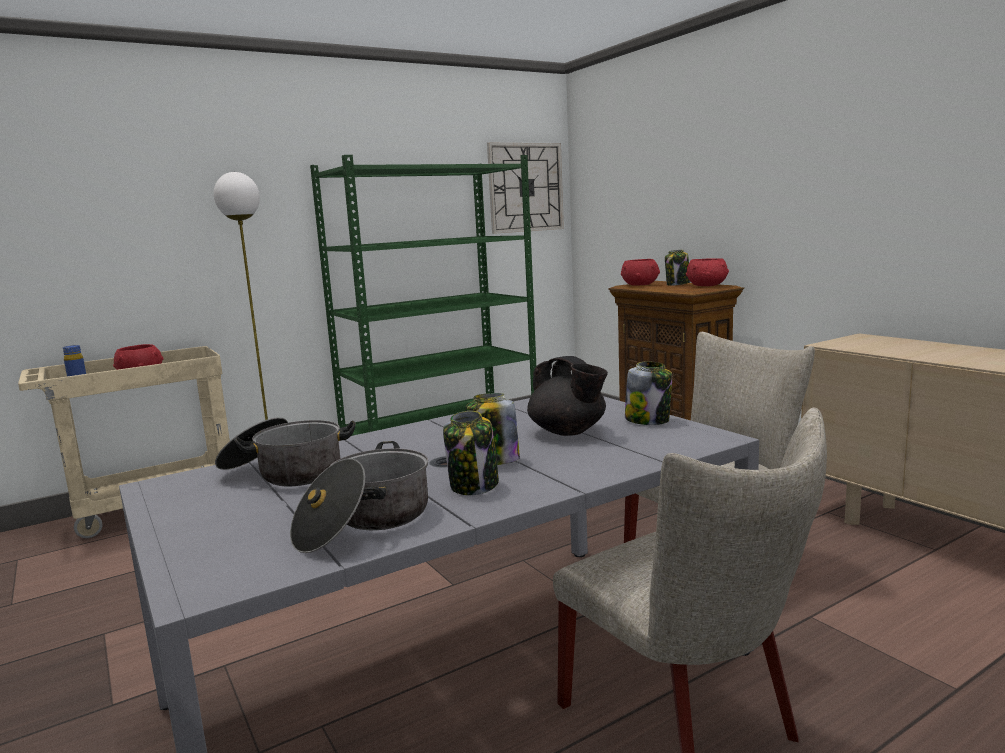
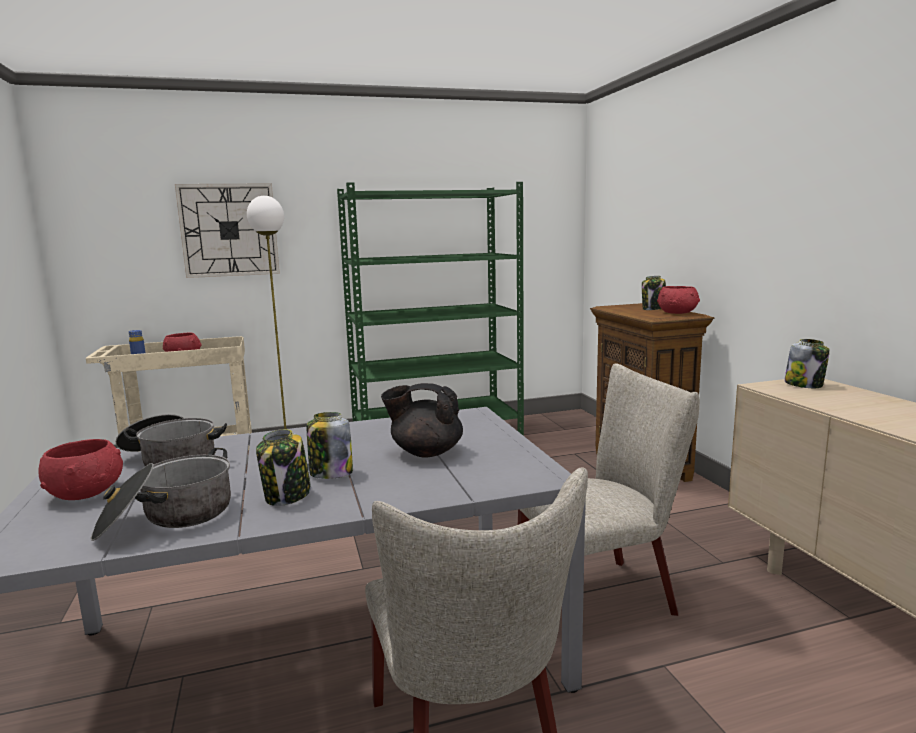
camera: 15 degrees right, 0 degrees up
wall clock [487,143,564,234] -> wall clock moved to [175,183,280,278]
black teapot [527,356,608,436] -> black teapot turned 120 degrees clockwise [381,383,463,458]
red bowl [621,259,660,286] -> red bowl moved to [38,439,123,500]
jar [625,361,672,425] -> jar moved to [784,339,830,388]

